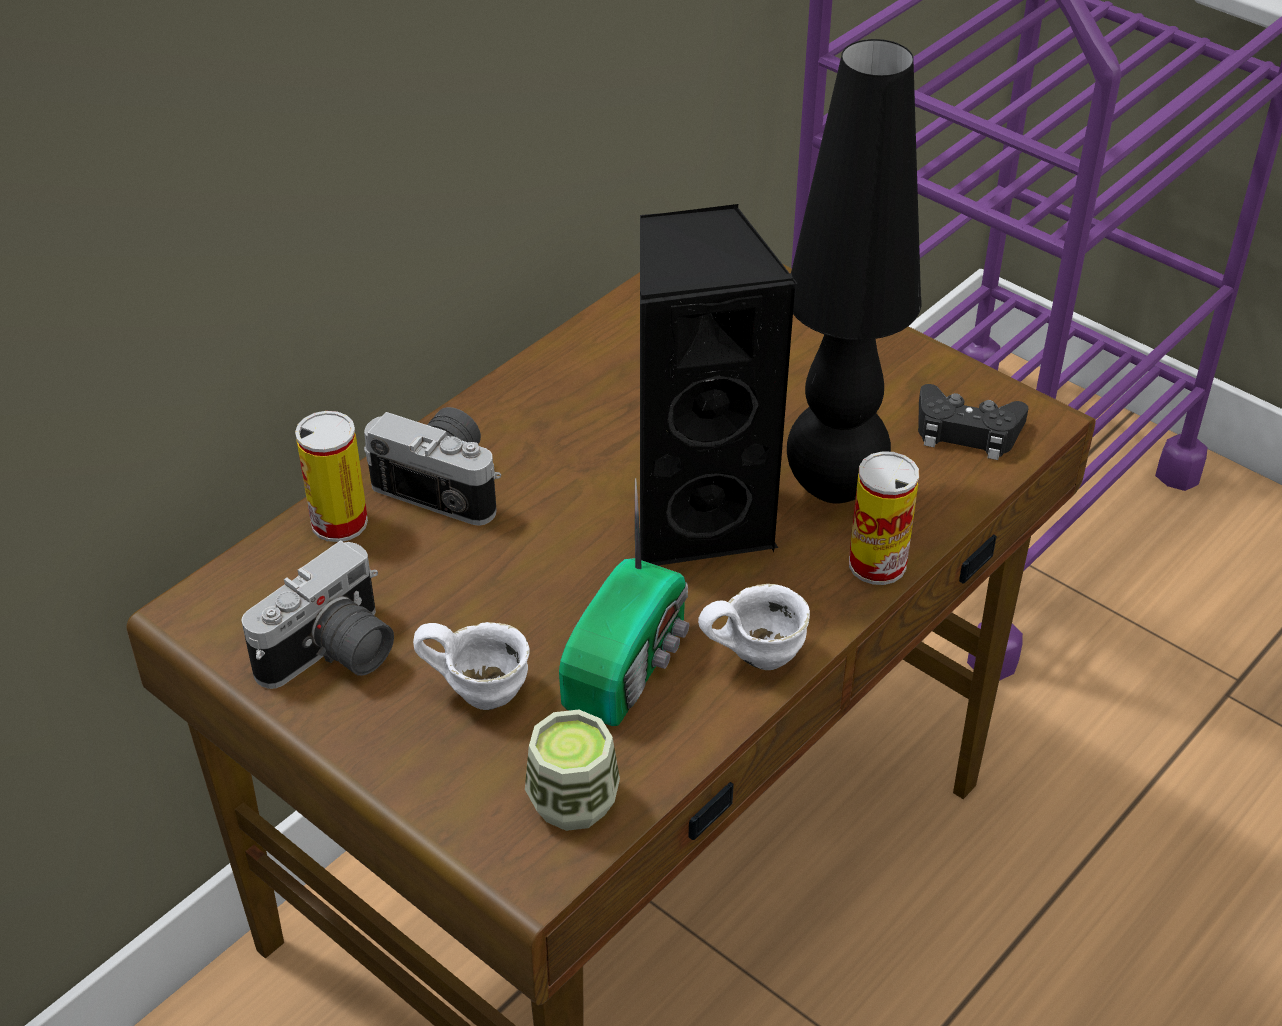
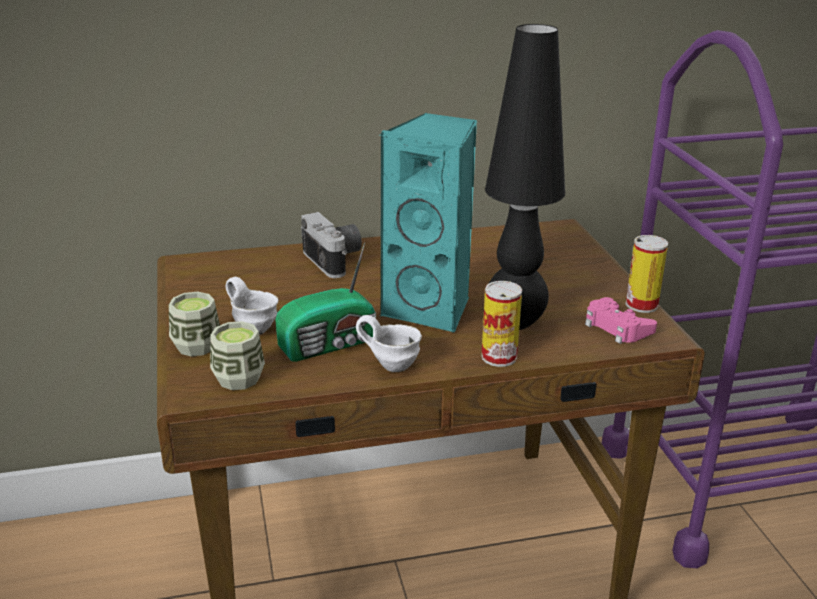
camera: 35 degrees right, 15 degrees down
camera [241,540,394,689] -> none
can [295,411,368,542] -> can moved to [626,235,668,313]
black speaker [640,204,798,566] -> turquoise speaker [380,113,477,333]
black game controller [918,384,1028,460] -> pink game controller [585,297,657,344]
none -> cup [169,292,220,357]

